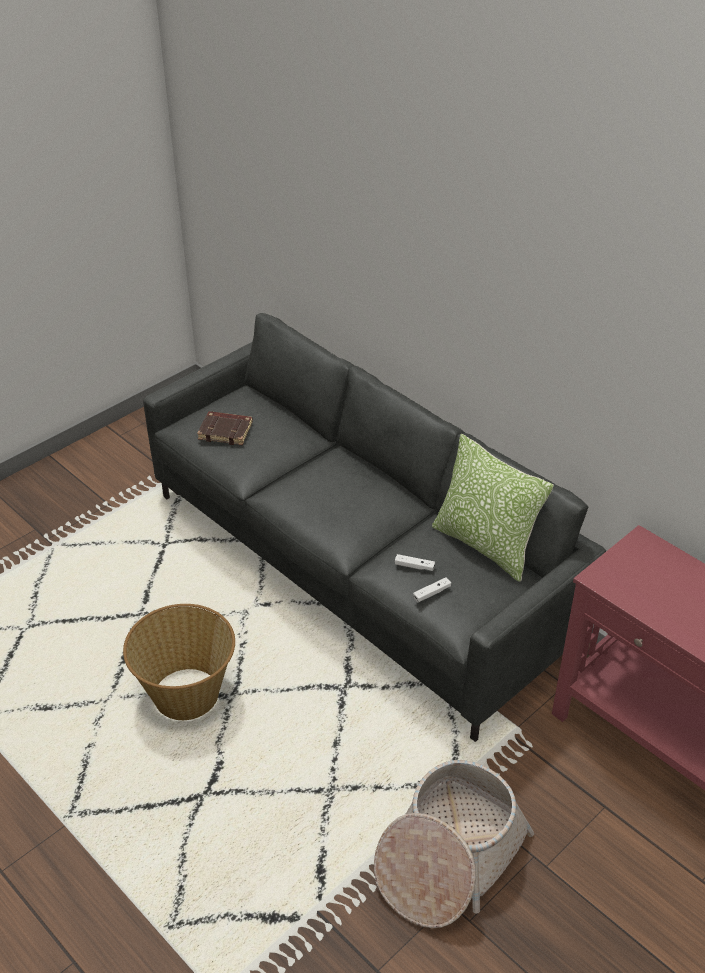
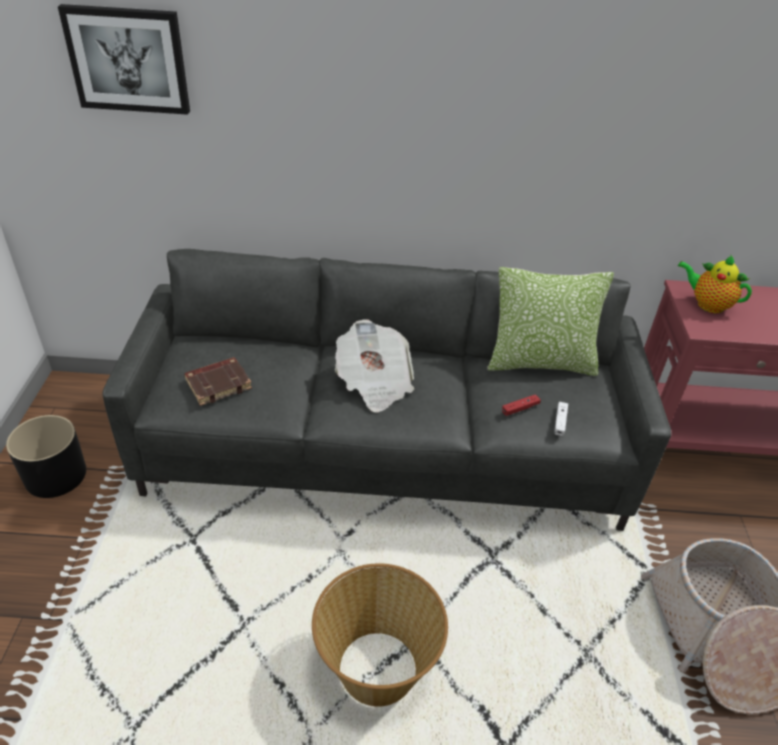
camera: 45 degrees left, 0 degrees up
white game controller [395,554,435,571] -> red game controller [502,394,541,416]
none -> black planter [6,415,86,498]
none -> picture [58,4,190,115]
none -> newspaper [335,319,414,413]
none -> teapot [678,255,752,313]

